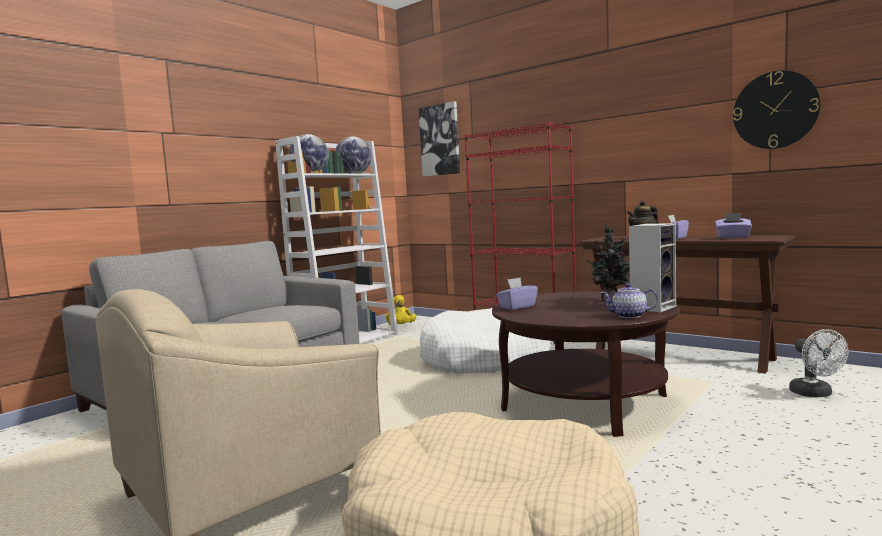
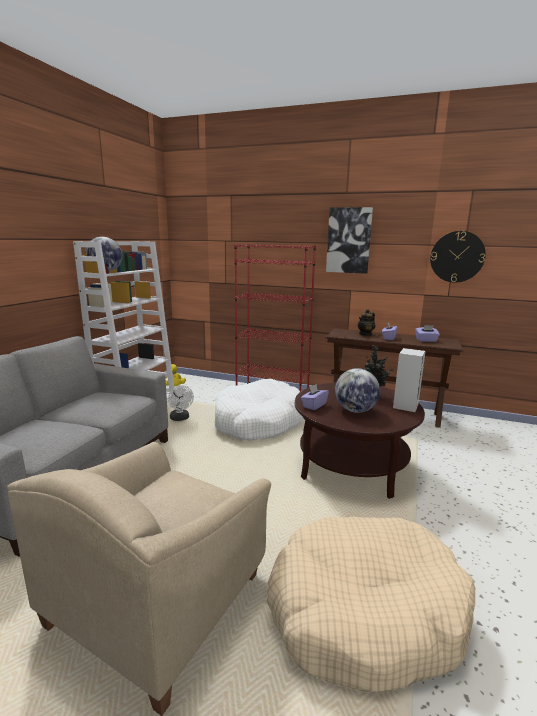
camera: 20 degrees left, 10 degrees up
globe [335,137,372,174] -> globe moved to [335,368,380,413]
picture [419,101,460,177] -> picture moved to [326,207,373,274]
teapot [600,283,658,318] -> none
white fan [789,329,849,397] -> white fan moved to [168,386,194,421]

